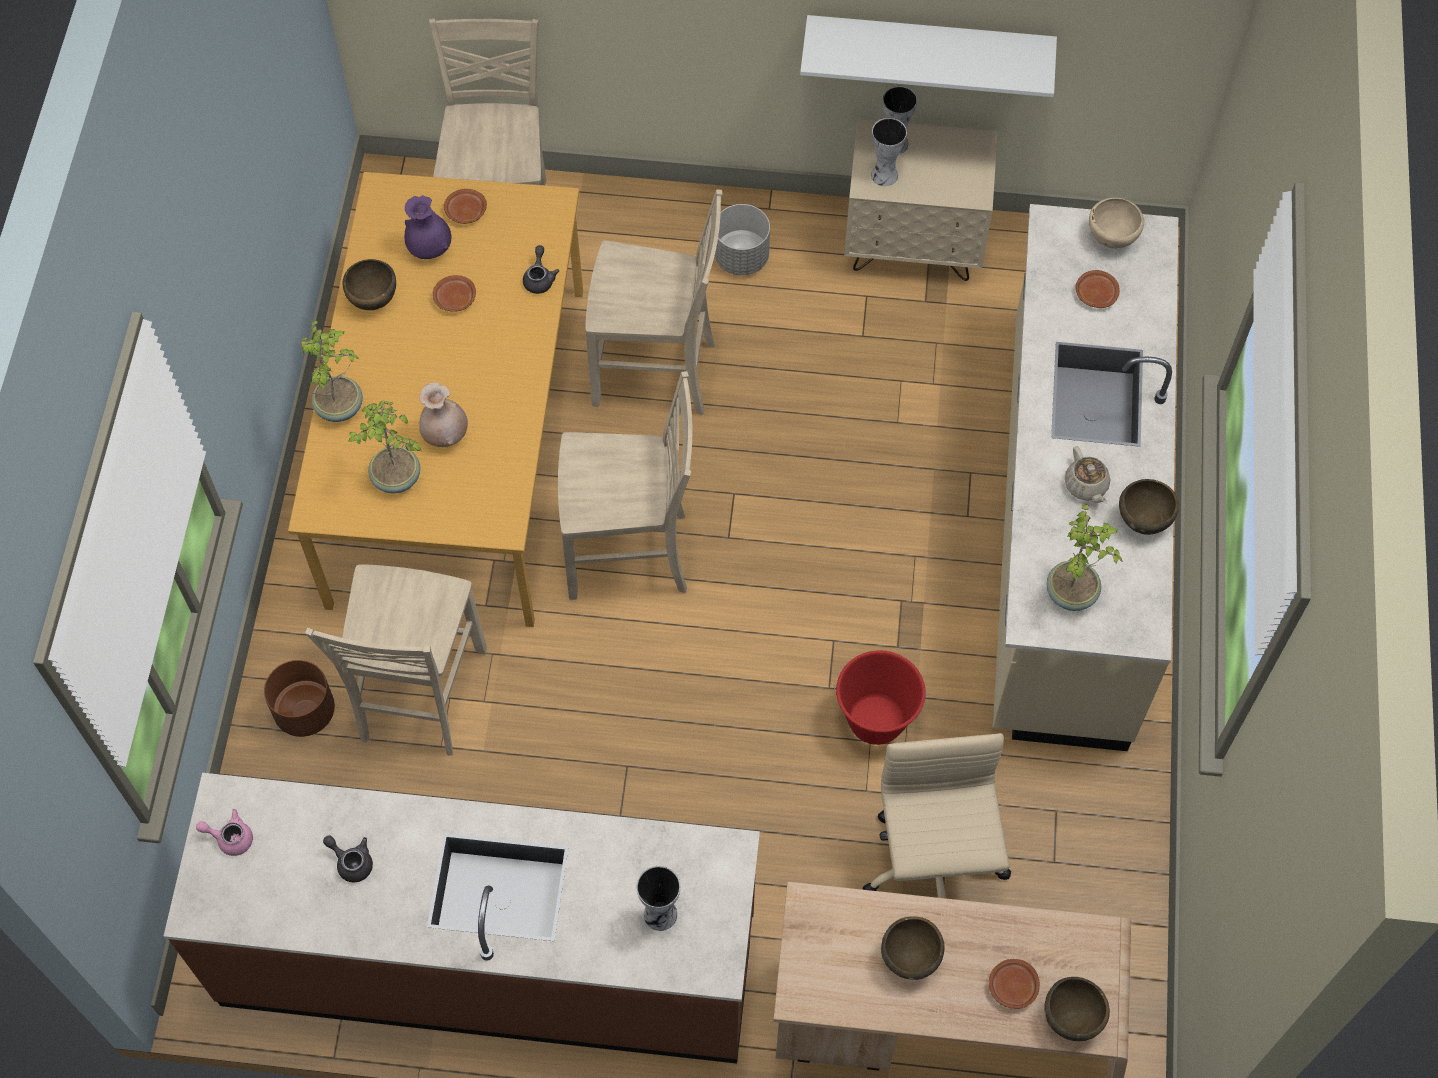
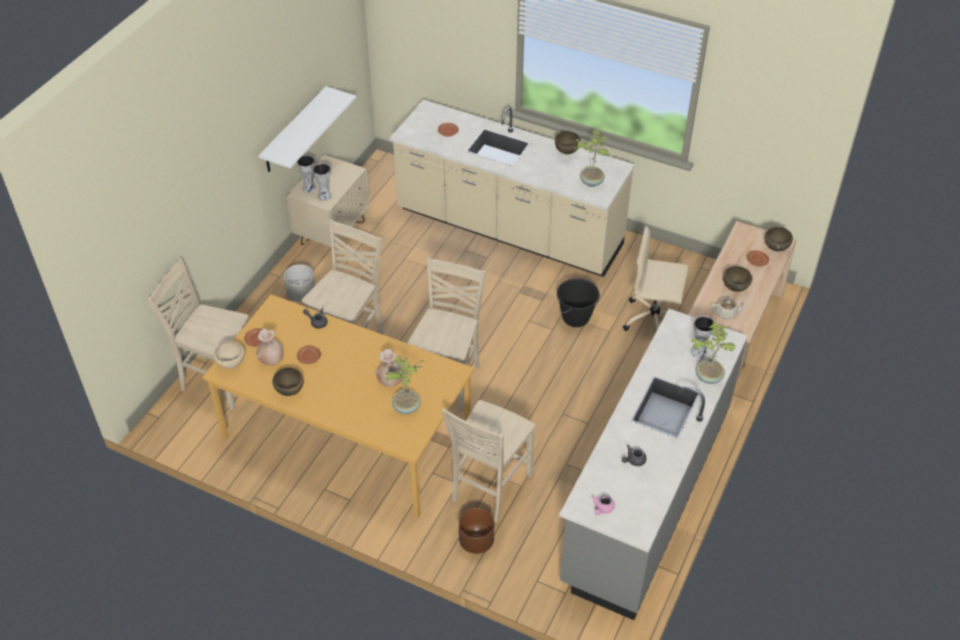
camera: 70 degrees left, 15 degrees down
brown counter [164,773,760,1064] -> grey counter [559,309,748,620]
potted plant [301,320,363,422] -> potted plant moved to [691,322,735,384]
beige chair [305,564,487,756] -> beige chair turned 90 degrees clockwise [442,400,535,522]
purple vase [405,195,452,259] -> beige vase [256,329,284,365]
red bucket [834,650,927,745] -> black bucket [557,278,600,327]
beige teapot [1064,446,1110,504] -> beige teapot moved to [710,298,748,320]
beige bowl [1089,198,1144,249] -> beige bowl moved to [213,341,245,369]

